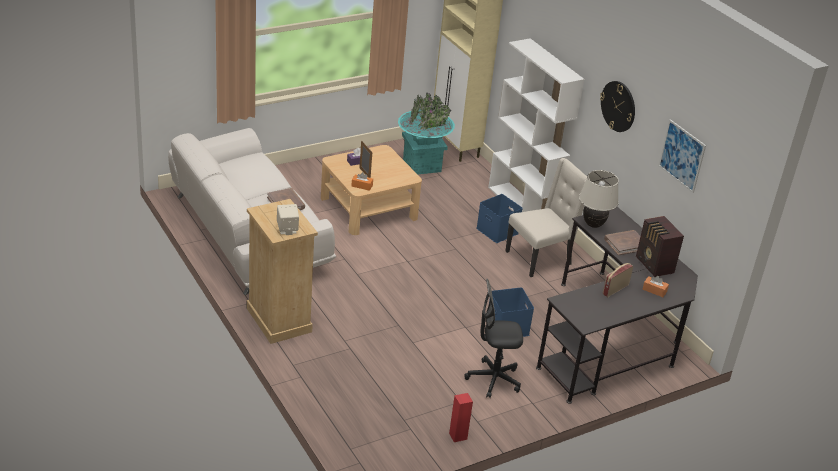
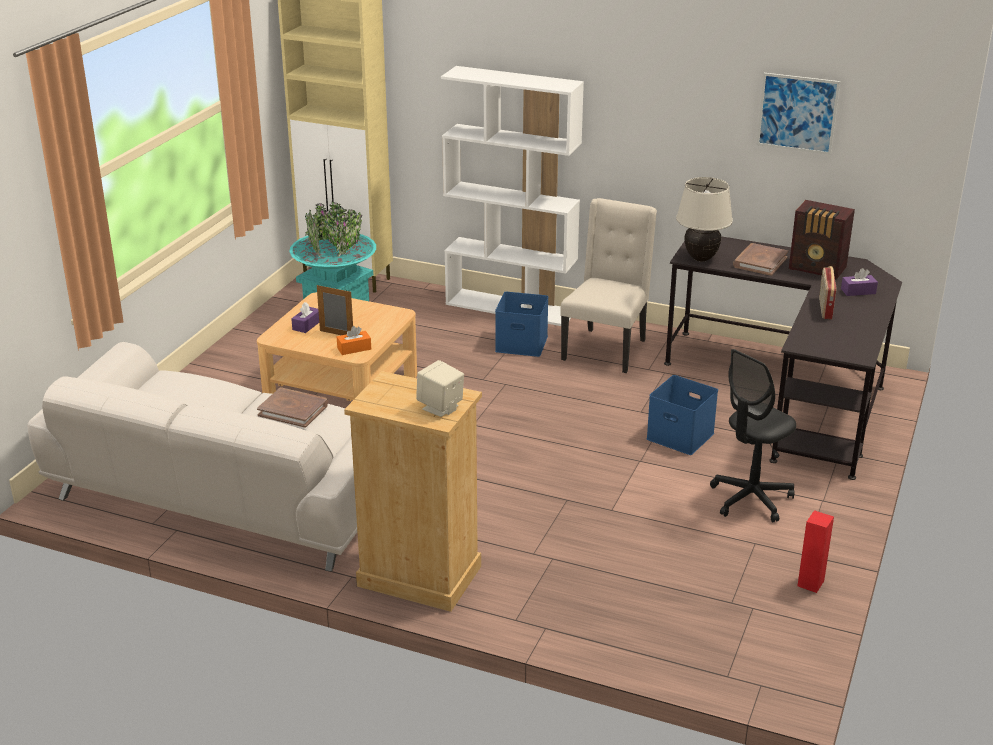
camera: 35 degrees left, 5 degrees down
wall clock [600,81,635,132] -> none
orange tissue box [643,276,669,297] -> purple tissue box [841,268,878,296]

